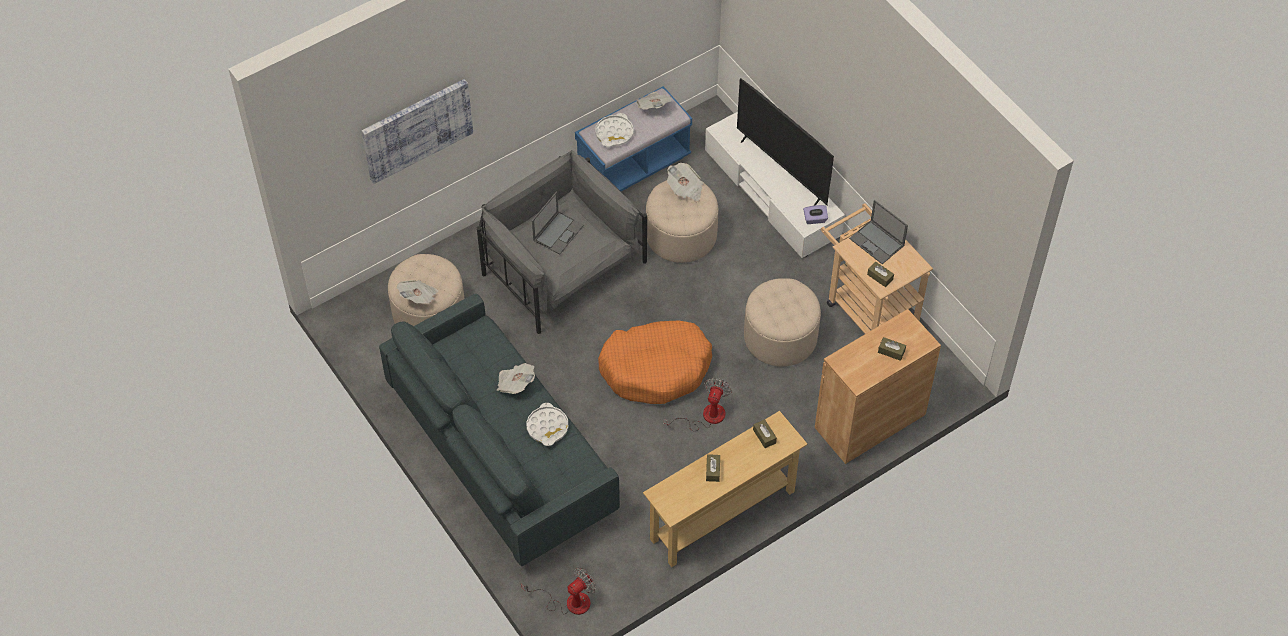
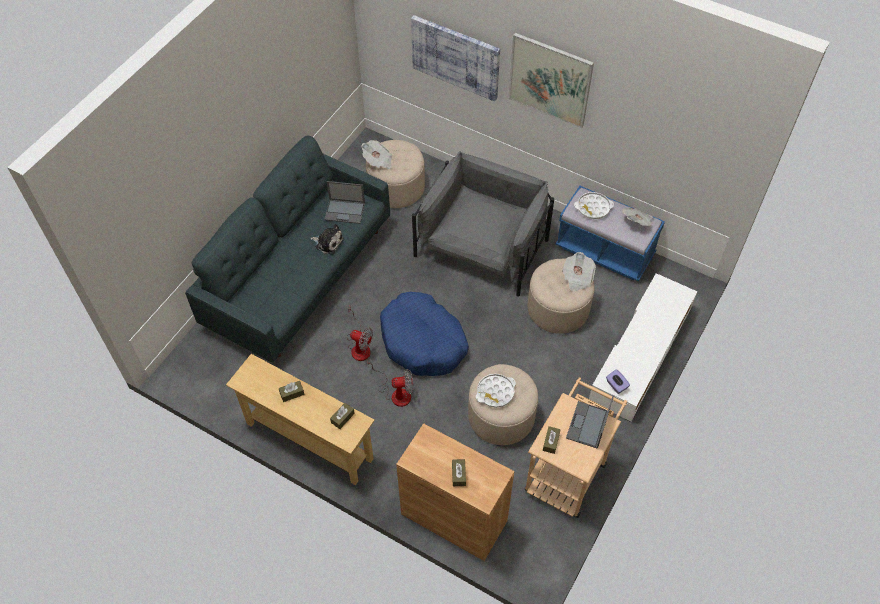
camera: 65 degrees right, 0 degrees up
newspaper [497,363,535,394] -> plush toy [310,224,344,255]
fan [521,568,596,615] -> fan moved to [347,306,373,361]
white tray [526,403,569,446] -> white tray moved to [476,374,516,408]
laptop [532,191,584,254] -> laptop moved to [324,181,365,224]
orange dog bed [598,321,712,404] -> blue dog bed [380,292,469,376]
television [737,78,834,206] -> none
none -> picture [508,33,594,128]

